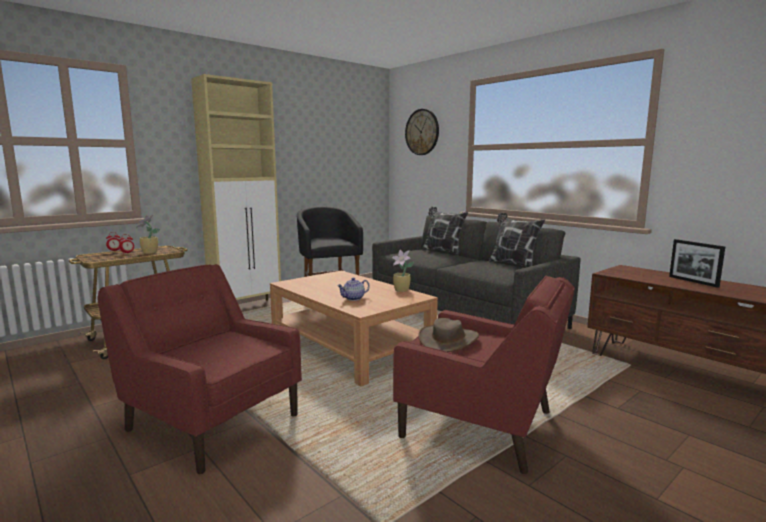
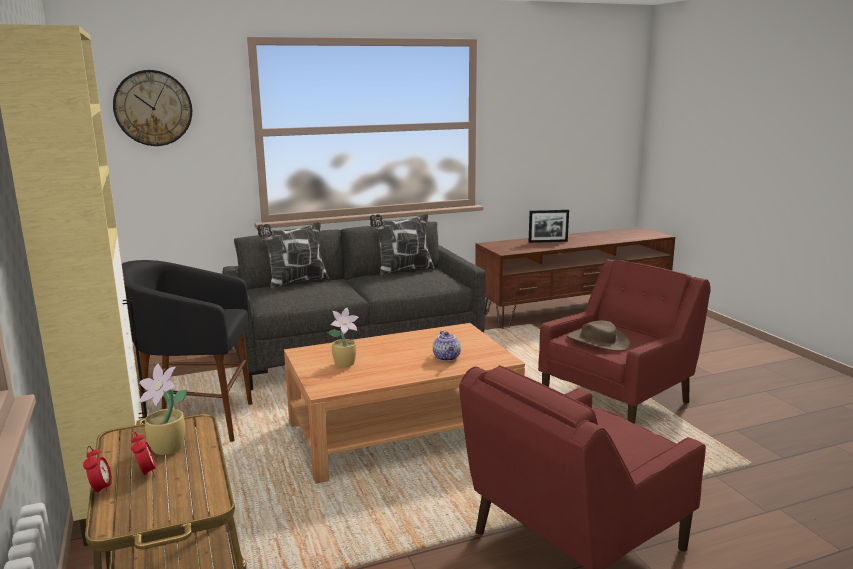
camera: 70 degrees left, 5 degrees up
potted plant [392,250,414,292] -> potted plant moved to [327,308,359,368]

